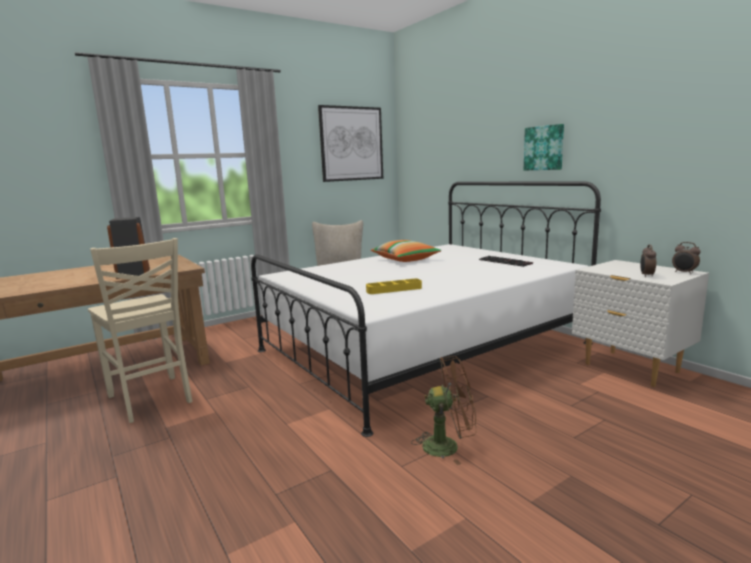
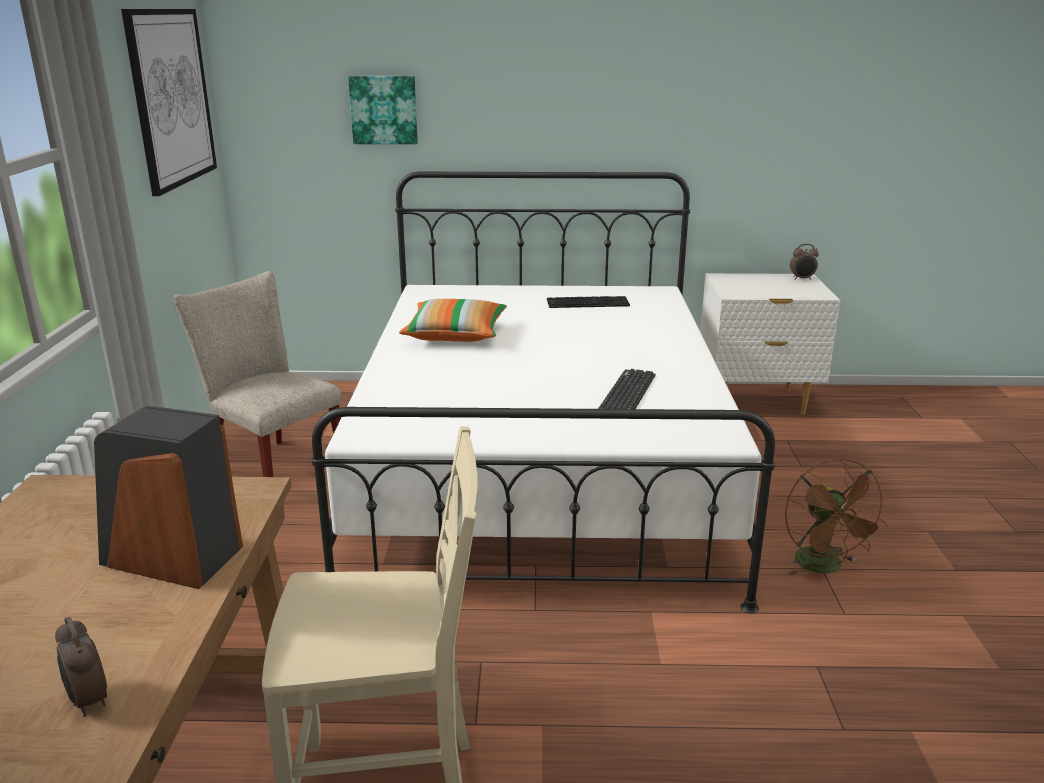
camera: 55 degrees left, 10 degrees up
yellow tray [366,279,422,294] -> keyboard [598,369,656,409]
brown fan [411,356,477,465] -> brown fan turned 135 degrees clockwise [785,458,891,576]
picture [524,124,564,171] -> picture moved to [348,76,418,144]
alarm clock [640,244,656,277] -> alarm clock moved to [55,617,107,717]

